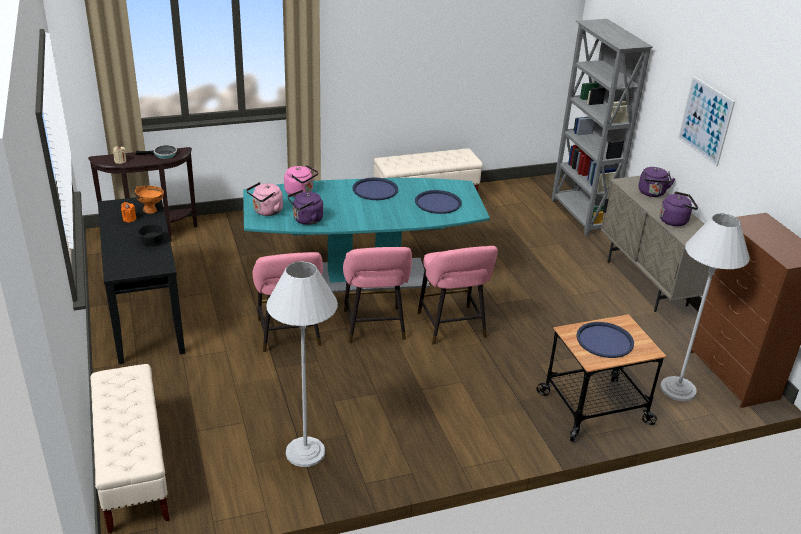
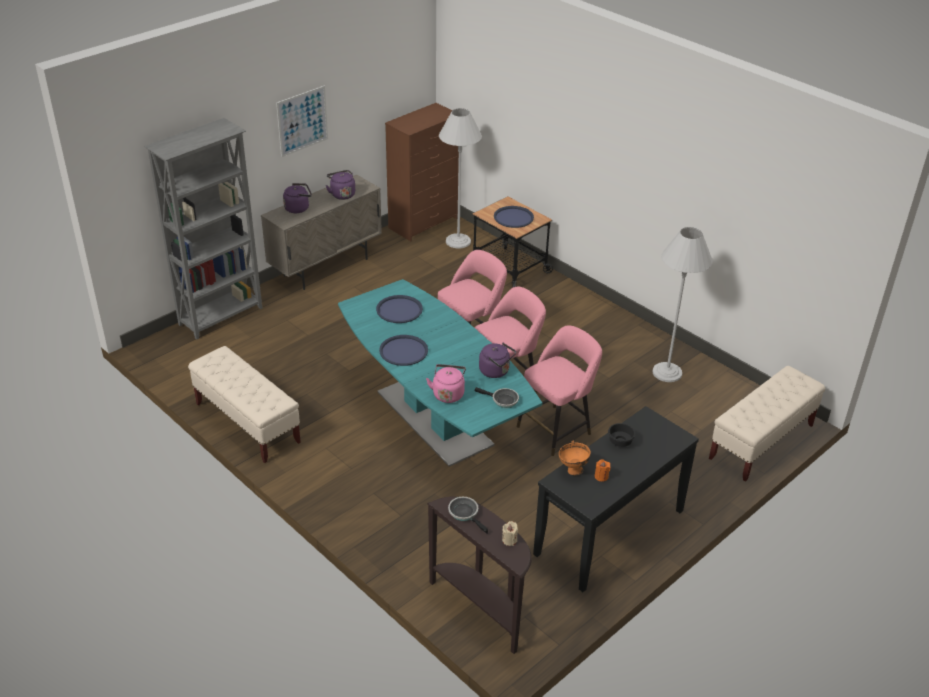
camera: 115 degrees left, 5 degrees up
pink kettle [246,182,283,216] -> frying pan [475,387,519,408]

